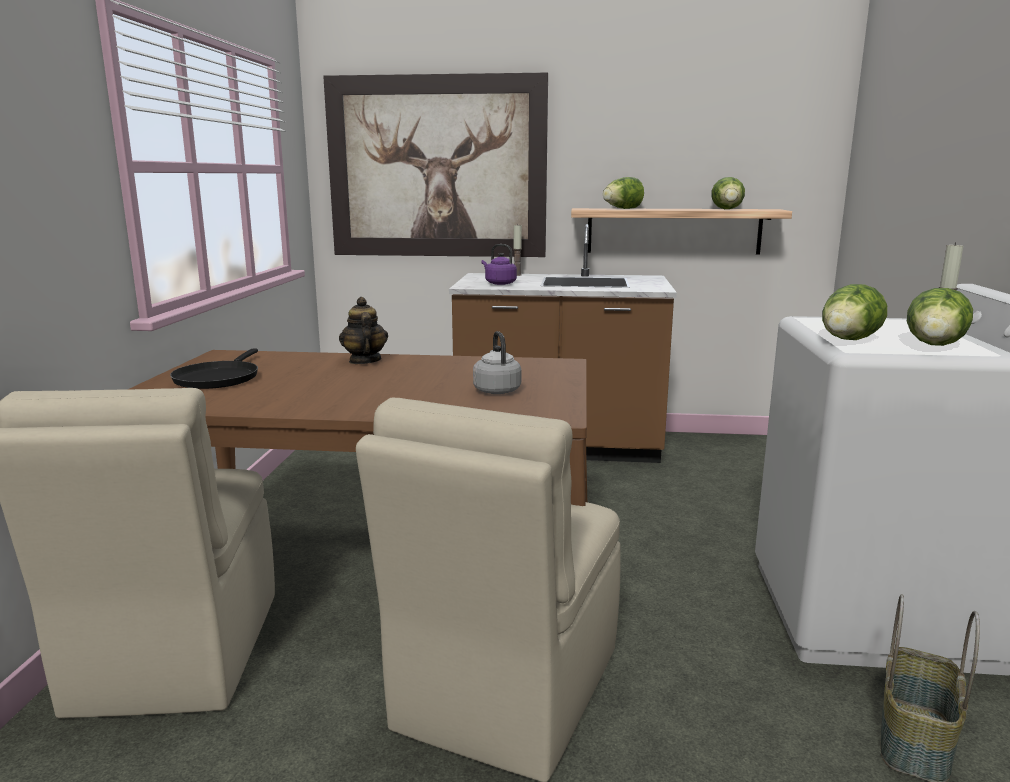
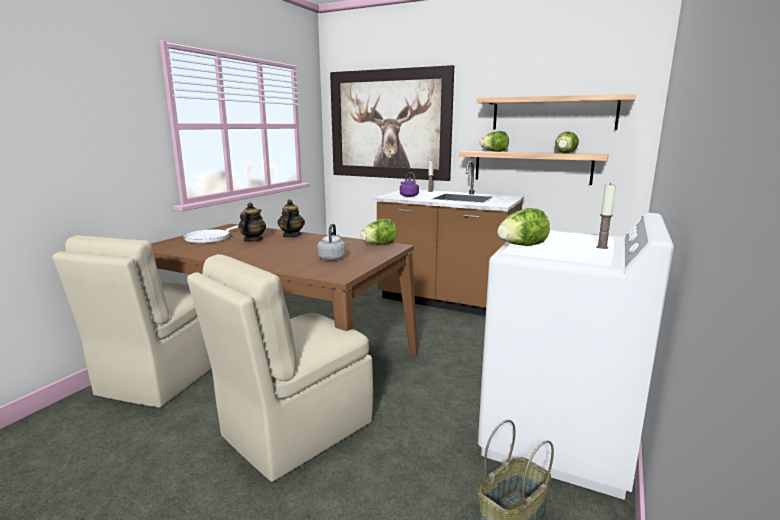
camera: 20 degrees right, 0 degrees up
black frying pan [170,349,258,389] -> white frying pan [183,225,238,243]
lettuce [907,288,973,346] -> lettuce moved to [360,219,397,245]
none -> teapot [238,202,266,242]
none -> shelf [477,94,636,130]

